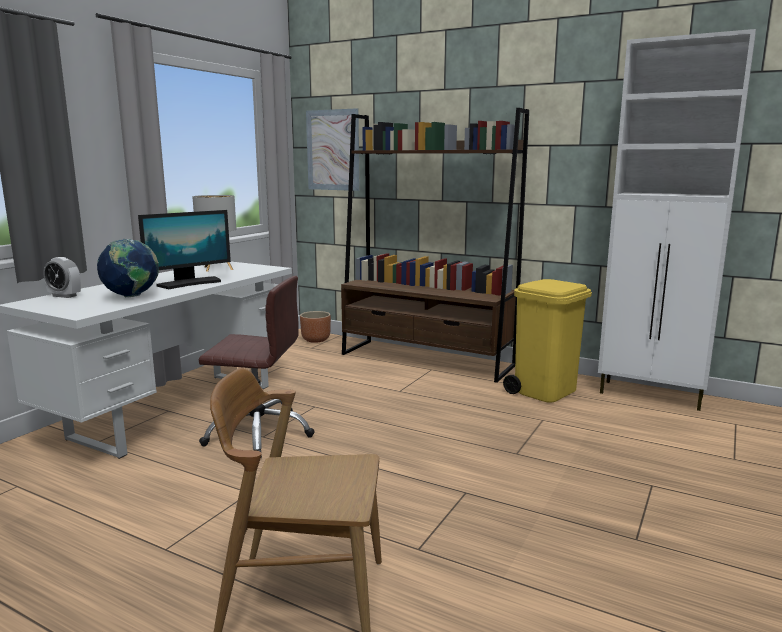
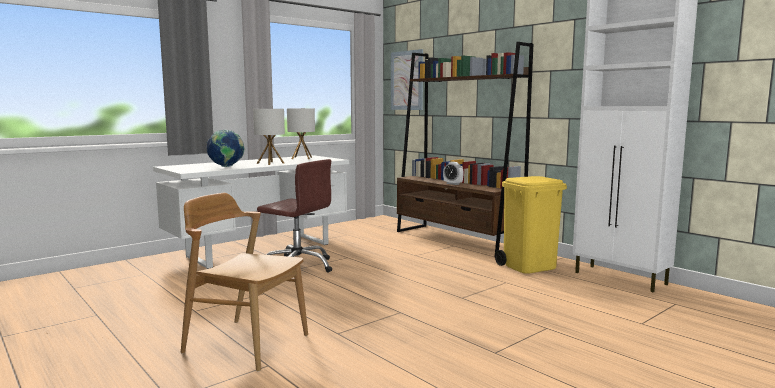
camera: 20 degrees right, 5 degrees down
alarm clock [43,257,81,298] -> alarm clock moved to [443,162,464,185]
monitor [138,210,231,289] -> table lamp [253,109,285,165]
brown planter [300,311,331,343] -> none

